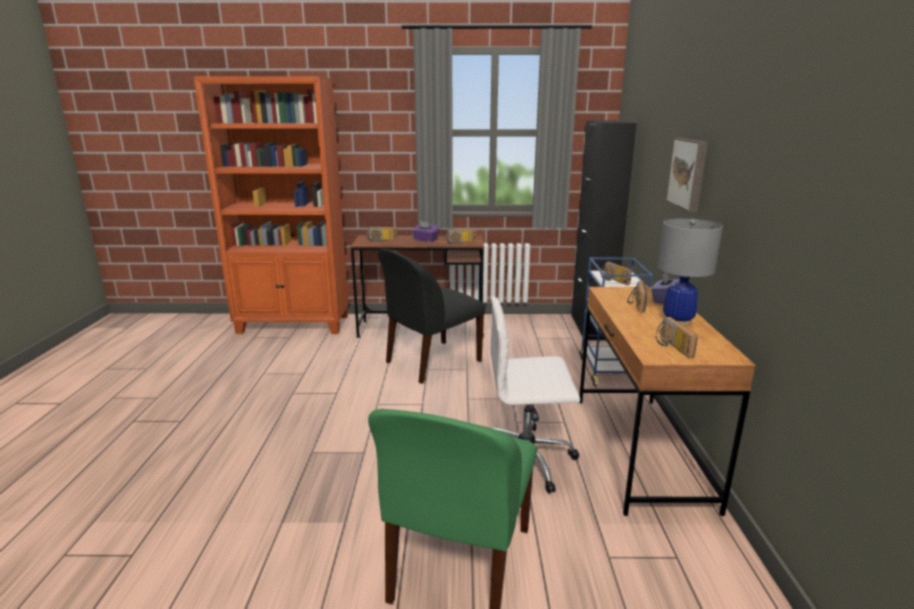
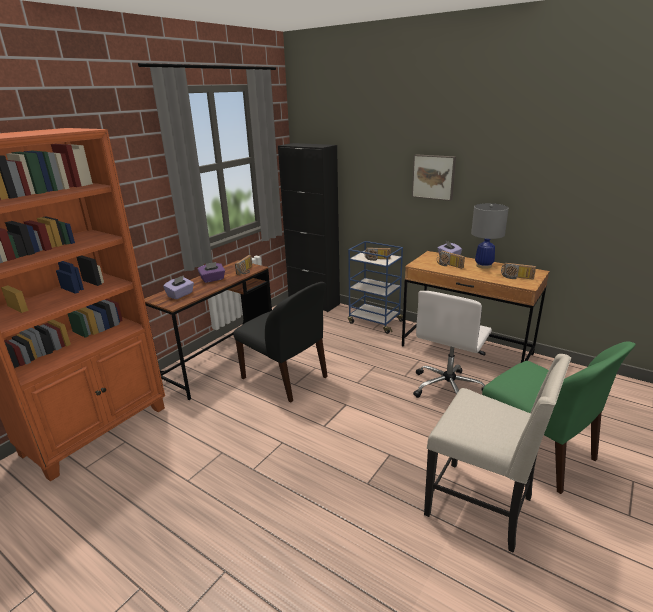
camera: 55 degrees left, 5 degrees up
radio [366,227,397,242] -> purple tissue box [163,275,194,299]
black chair [378,249,485,384] -> black chair turned 45 degrees counterclockwise [233,282,328,403]
none -> beige chair [424,354,571,553]

